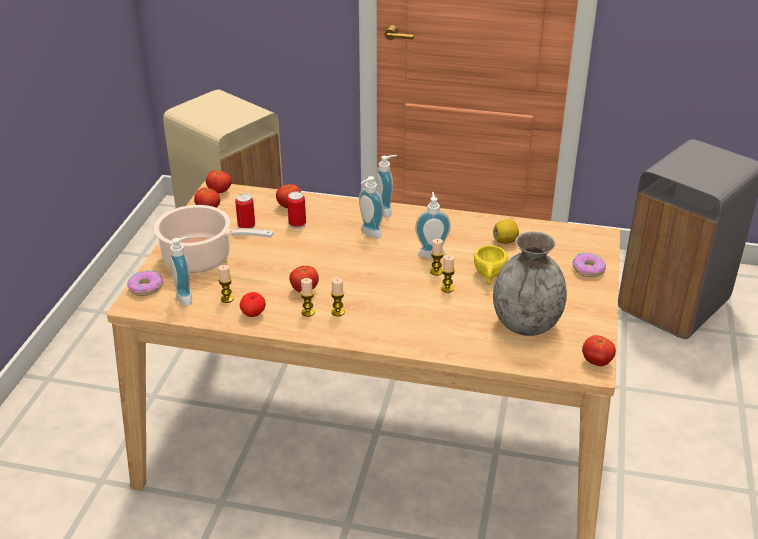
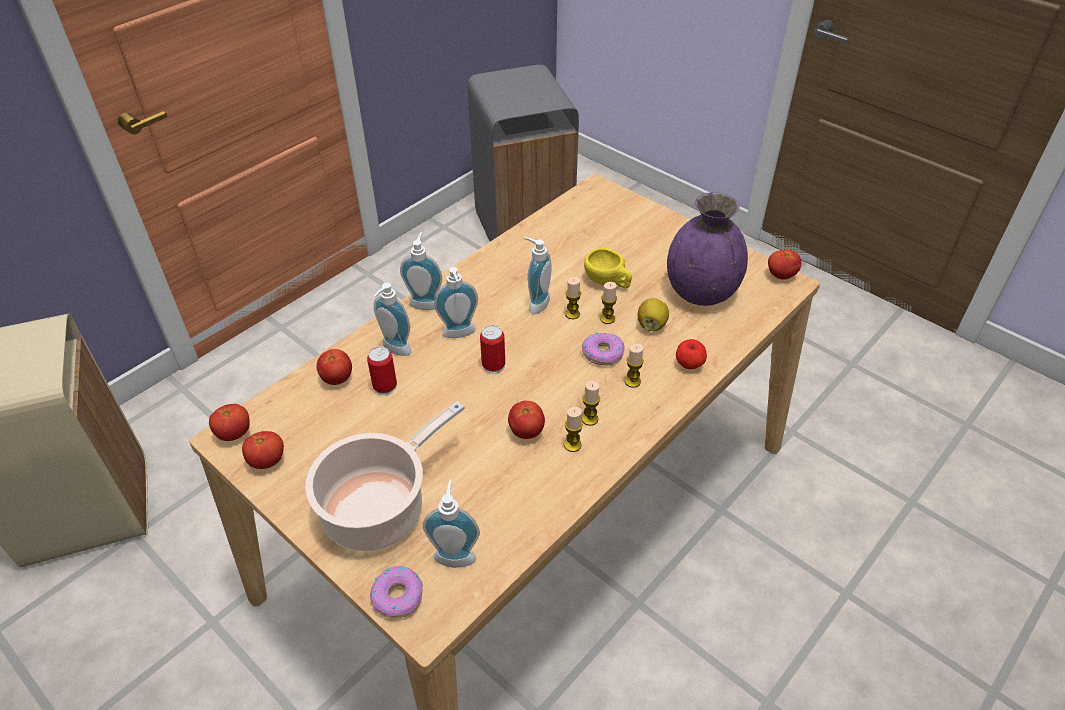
camera: 60 degrees left, 10 degrees up
candle [218,265,234,303] -> candle moved to [625,344,644,388]
can [235,193,255,229] -> can moved to [480,325,505,373]
apple [240,292,266,317] -> apple moved to [676,339,707,369]
lemon [493,219,519,244] -> lemon moved to [638,298,669,331]
grey vase [493,231,567,336] -> purple vase [667,192,748,306]
donut [572,253,606,277] -> donut moved to [582,333,625,366]
none -> soap dispenser [374,282,411,356]

